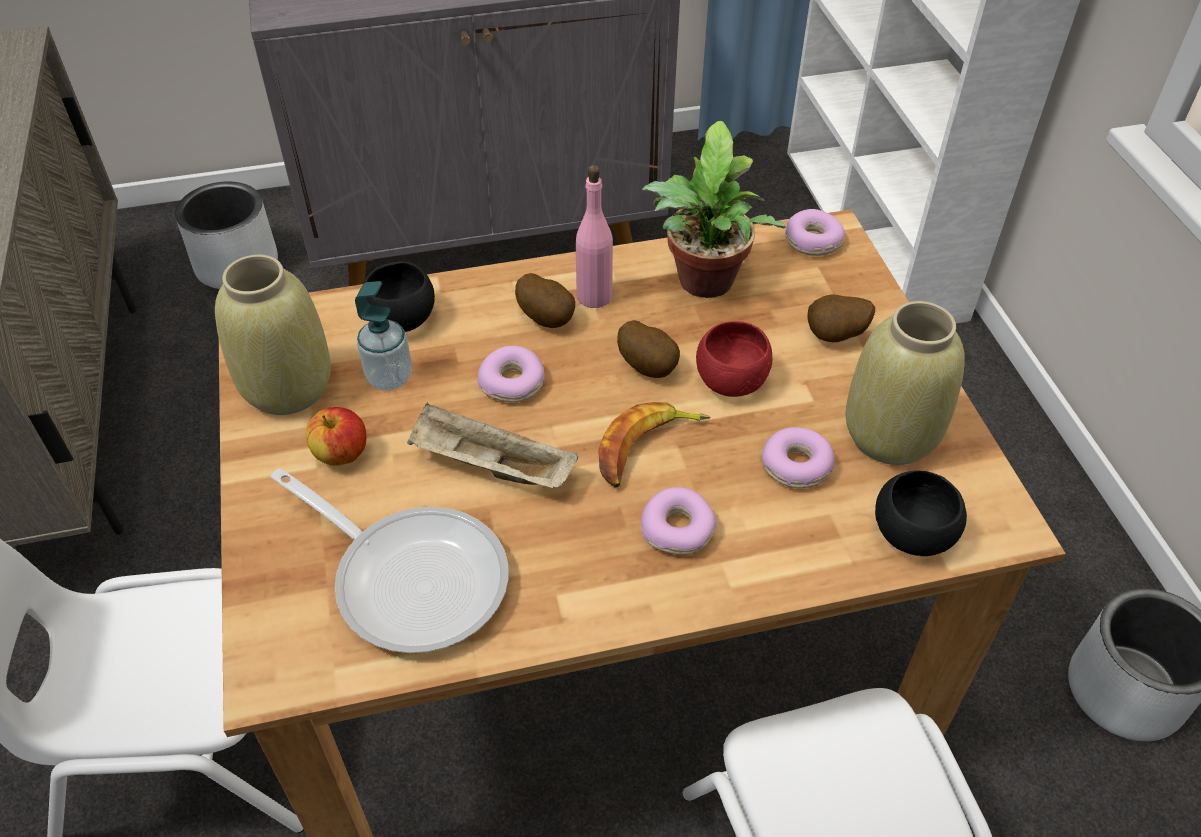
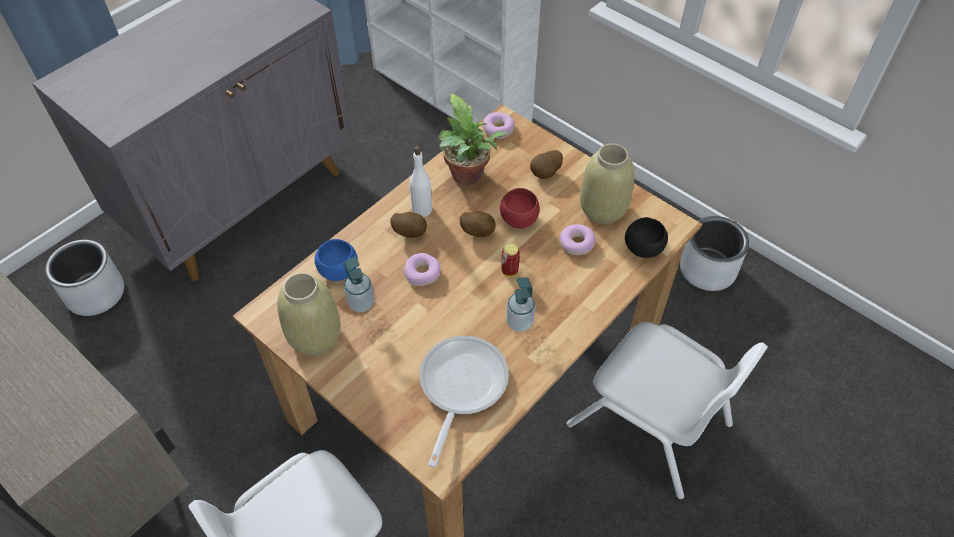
camera: 35 degrees left, 5 degrees up
frying pan [271,468,509,653] -> frying pan turned 75 degrees counterclockwise [420,336,509,468]
apple [305,407,366,466] -> none
black bowl [363,261,435,332] -> blue bowl [315,239,358,281]
beige tray [407,403,578,488] -> none
pink bottle [576,165,613,308] -> white bottle [409,146,432,217]
banana [598,402,710,487] -> can [501,243,520,277]
donut [641,487,716,555] -> none
none -> soap dispenser [506,277,536,332]

